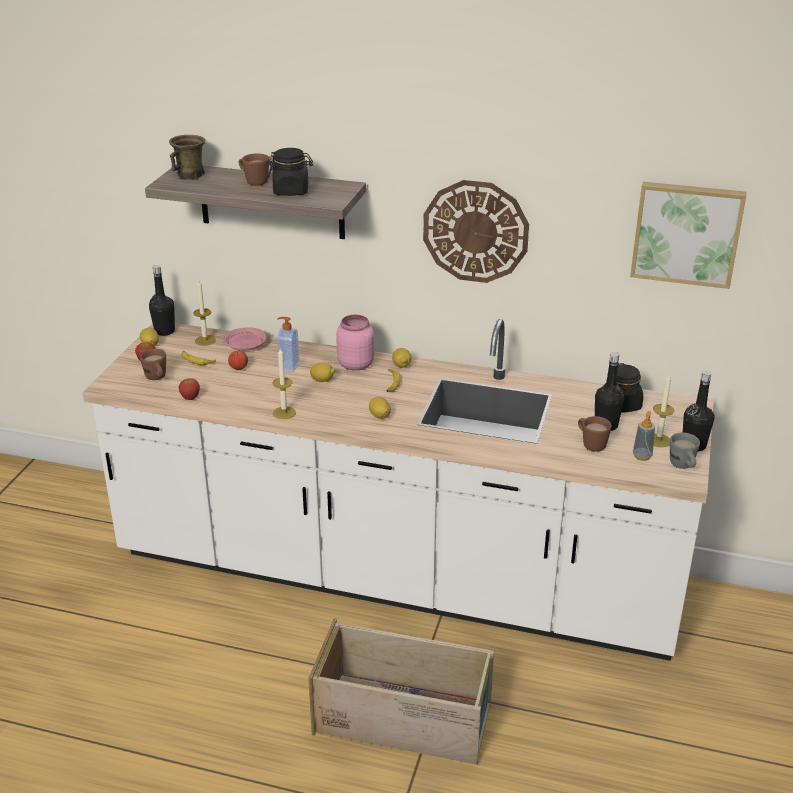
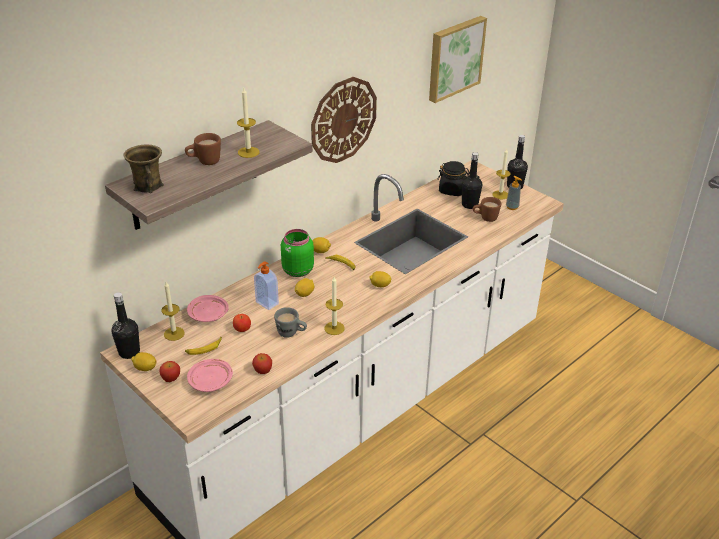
camera: 60 degrees left, 5 degrees up
brown mug [140,349,166,380] -> pink plate [187,359,233,392]
black jar [268,148,313,196] -> candle [237,88,259,158]
crate [308,618,494,765] -> none
pink jar [336,315,374,371] -> green jar [281,229,314,277]
grey mug [670,432,700,469] -> grey mug moved to [274,307,307,338]

